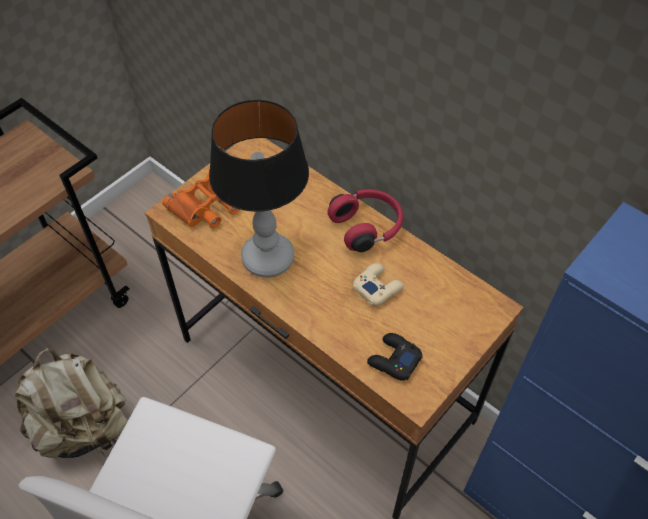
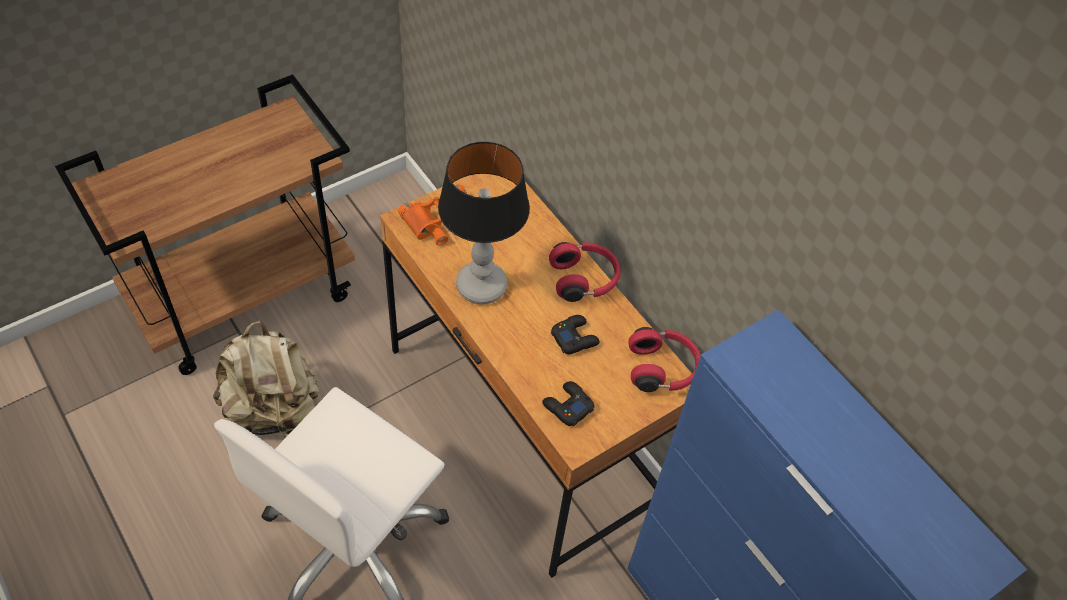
camera: 10 degrees right, 0 degrees up
beige game controller [353,263,404,306] -> black game controller [551,315,600,354]
none -> red headphones [628,327,701,392]

